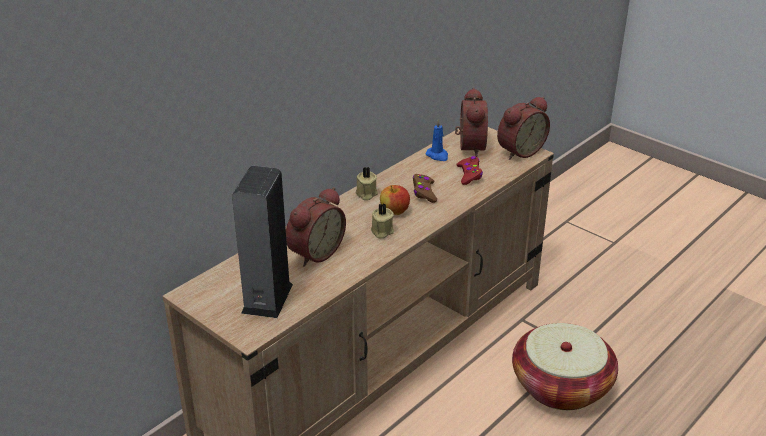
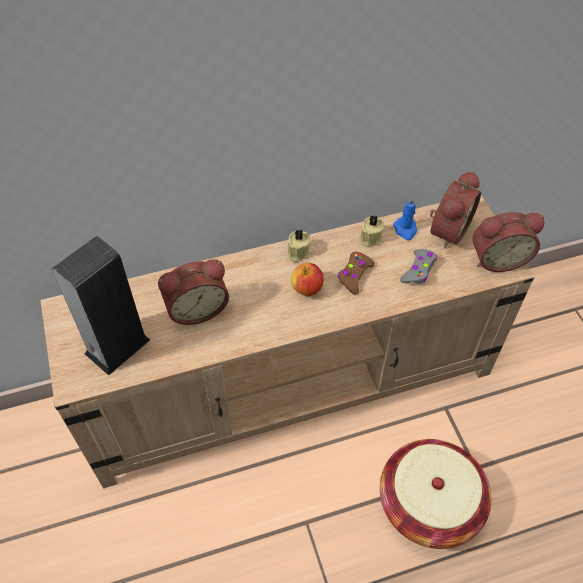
camera: 30 degrees right, 20 degrees up
beige candle [371,203,394,239] -> beige candle moved to [360,215,384,247]
red game controller [456,156,483,185] -> grey game controller [400,249,437,283]

